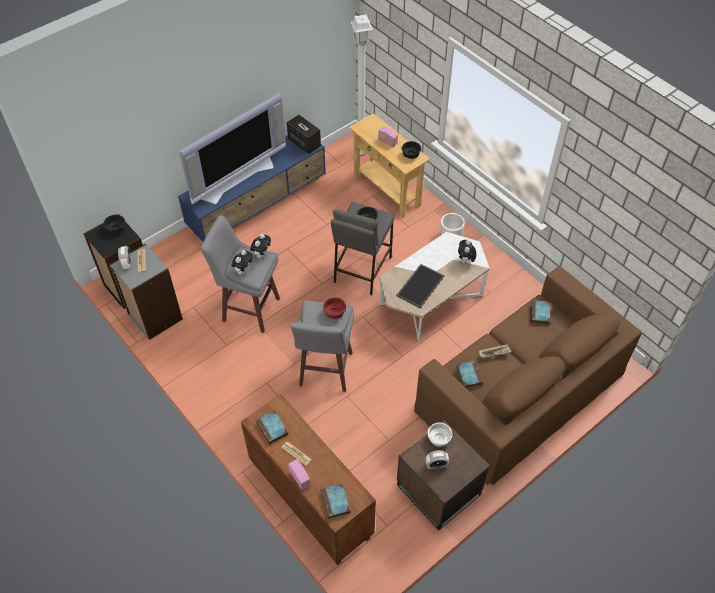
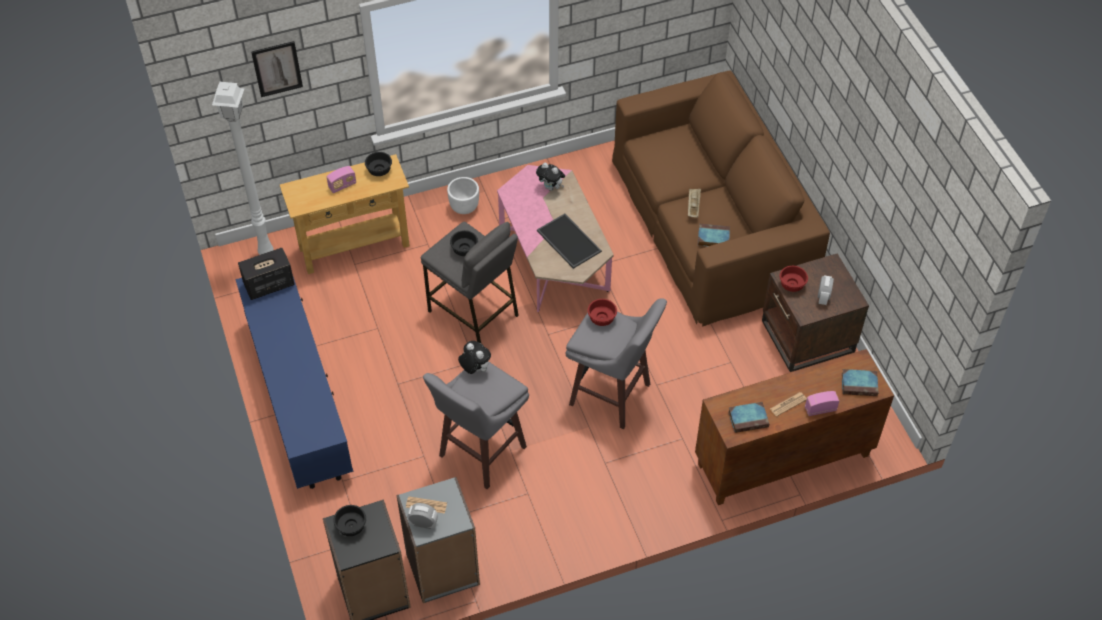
camera: 70 degrees left, 0 degrees up
television [179,93,286,204] -> none
plush toy [232,250,253,275] -> none
white coffee table [379,232,490,342] -> pink coffee table [497,165,614,312]
white bowl [428,423,453,447] -> red bowl [780,266,808,292]
book [530,300,550,325] -> none
none -> picture [251,41,303,97]

